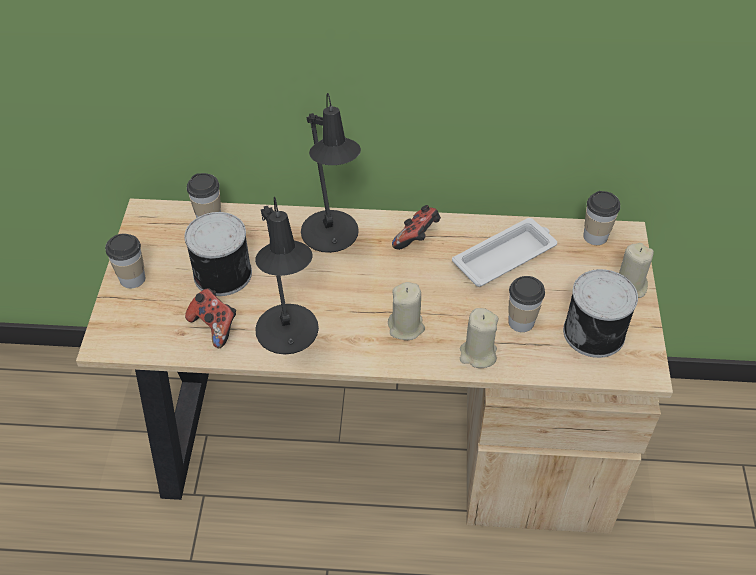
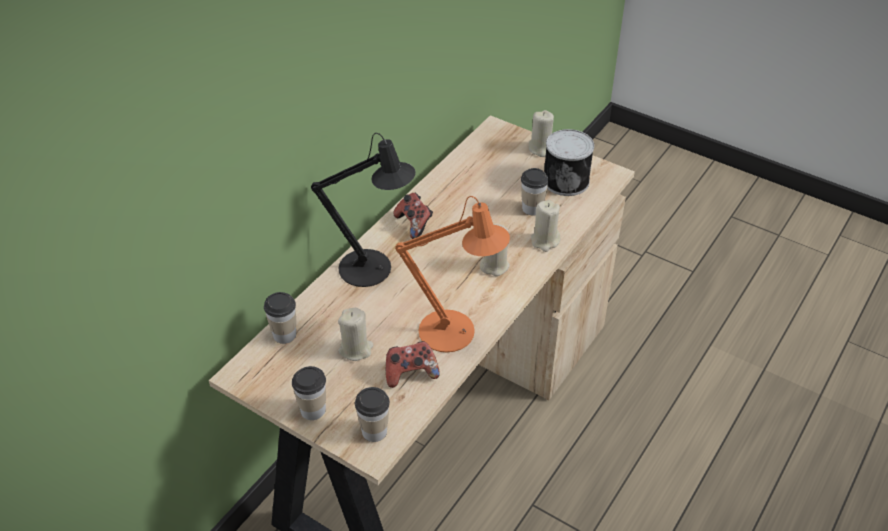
camera: 60 degrees left, 5 degrees down
can [184,212,252,296] -> beige candle [338,308,373,361]
black table lamp [255,197,319,355] -> orange table lamp [395,196,510,352]
white tray [452,218,557,287] -> none
cup [583,191,620,245] -> cup moved to [355,387,390,442]

